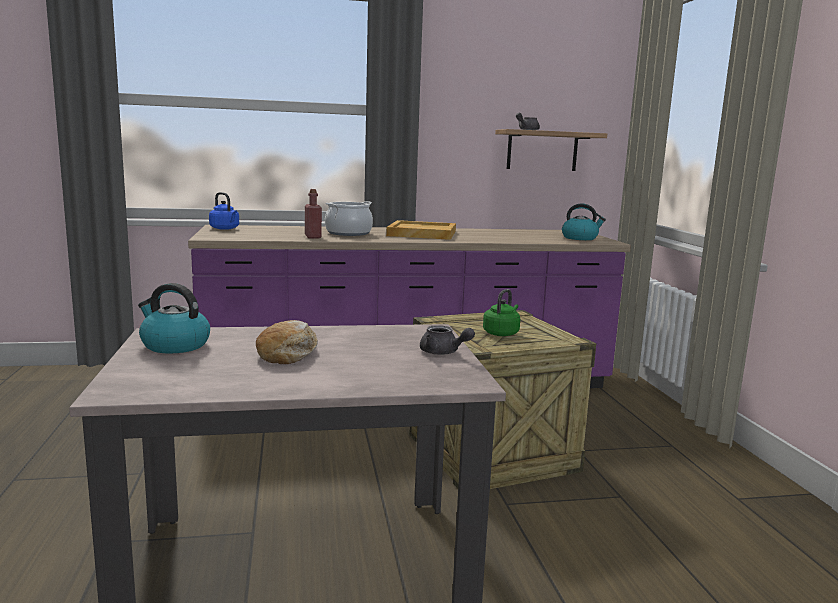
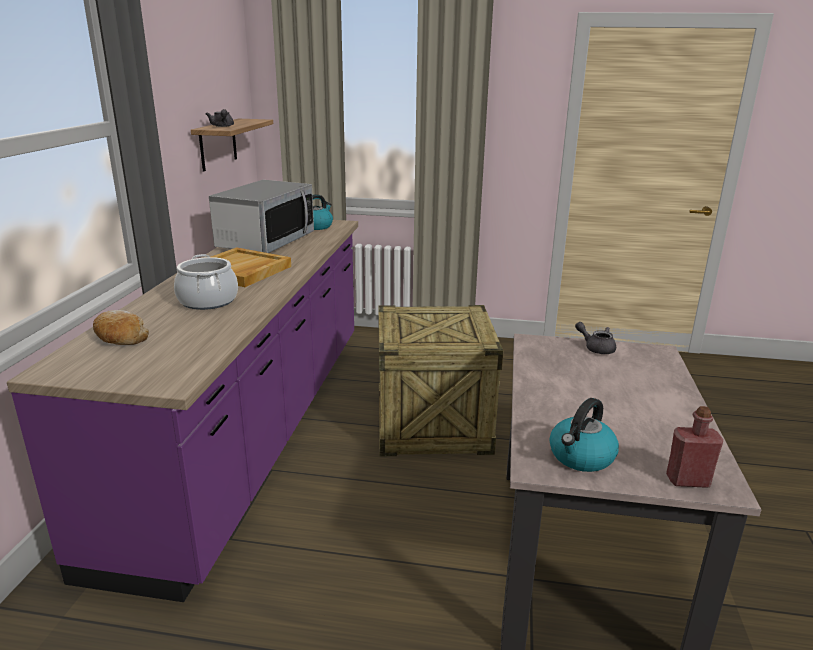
camera: 70 degrees left, 10 degrees up
blue kettle [209,192,239,230] -> none
bread [256,320,318,364] -> bread moved to [93,310,149,345]
red bottle [305,189,322,239] -> red bottle moved to [666,406,723,488]
grey teapot [420,325,475,355] -> grey teapot turned 105 degrees counterclockwise [575,322,616,354]
green kettle [483,289,520,336] -> none
none -> microwave [209,180,314,253]

